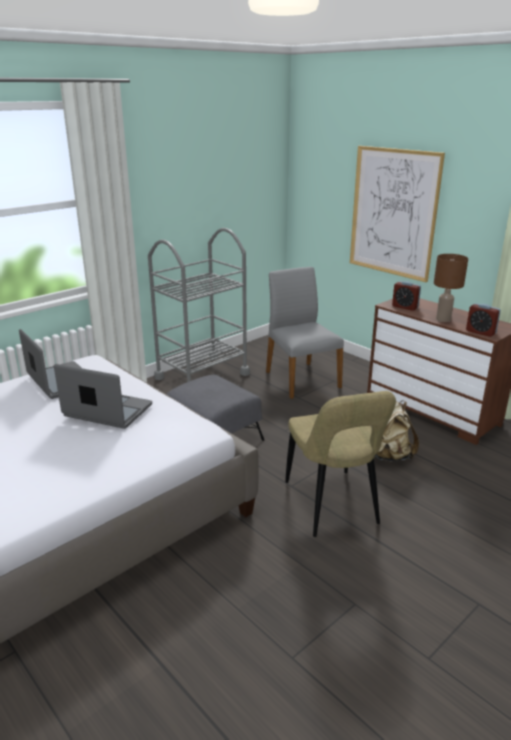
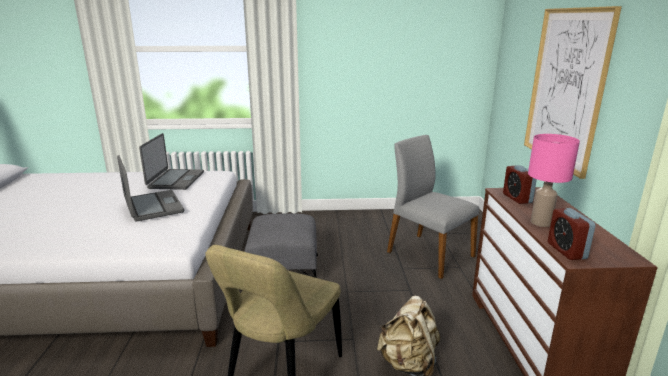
camera: 40 degrees right, 5 degrees down
grey cart [148,228,250,382] -> none
grey chair [266,267,344,399] -> grey chair turned 60 degrees counterclockwise [387,135,479,279]
brown table lamp [434,254,468,322] -> pink table lamp [528,134,580,227]

